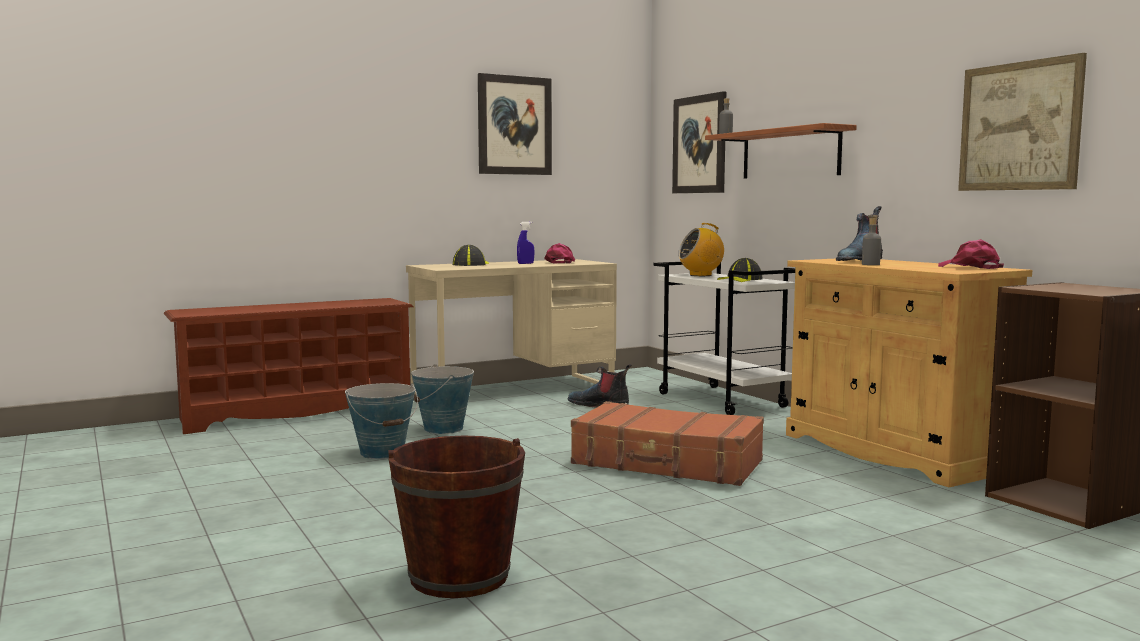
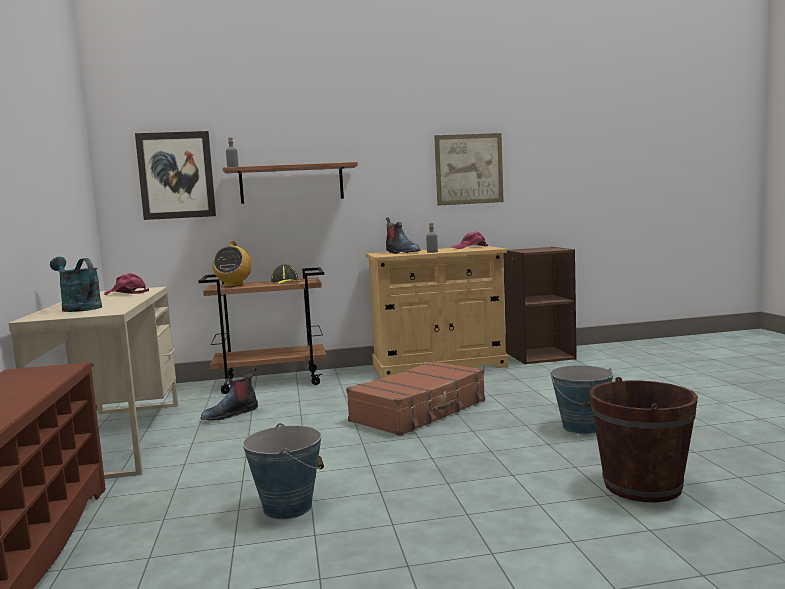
camera: 70 degrees left, 0 degrees up
bucket [411,364,474,434] -> bucket moved to [550,365,615,434]
cap [453,245,489,266] -> turquoise watering can [50,257,102,312]
picture [478,73,552,175] -> none
blue spray bottle [517,222,535,264] -> none
white cart [653,262,795,415] -> brown cart [199,267,327,394]

